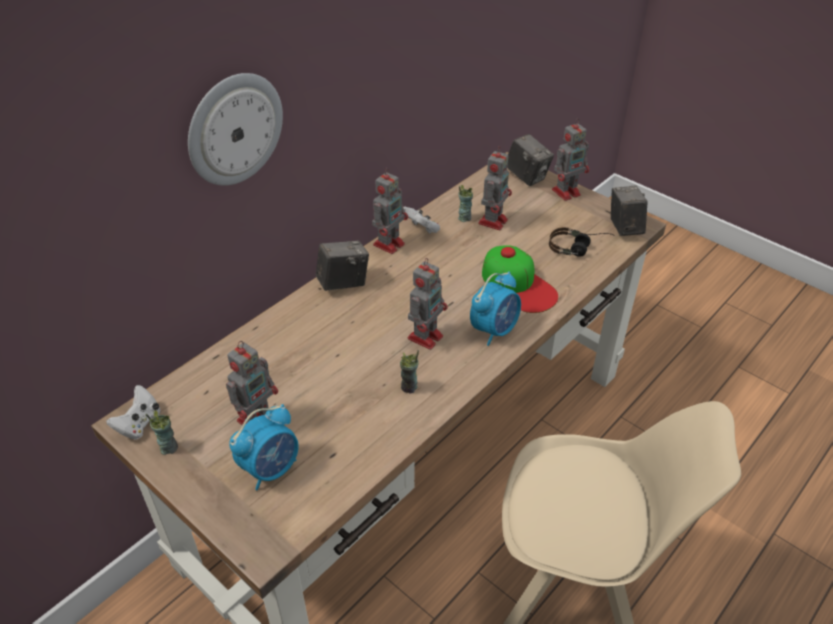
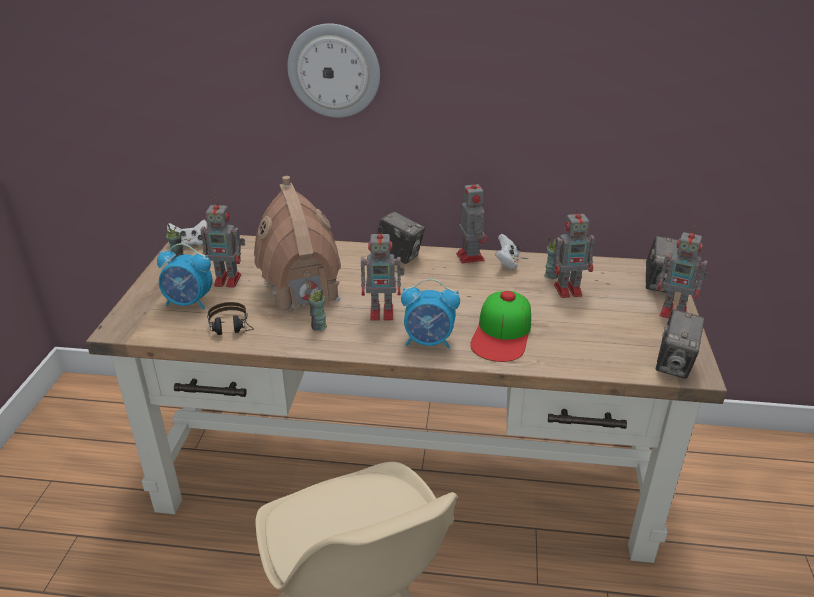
camera: 55 degrees right, 10 degrees down
toy robot [372,168,408,254] -> toy robot turned 105 degrees counterclockwise [456,177,488,263]
headphones [549,227,615,257] -> headphones moved to [207,302,254,335]
camera [611,185,647,236] -> camera turned 150 degrees clockwise [656,309,705,379]
none -> toy house [254,176,341,310]

